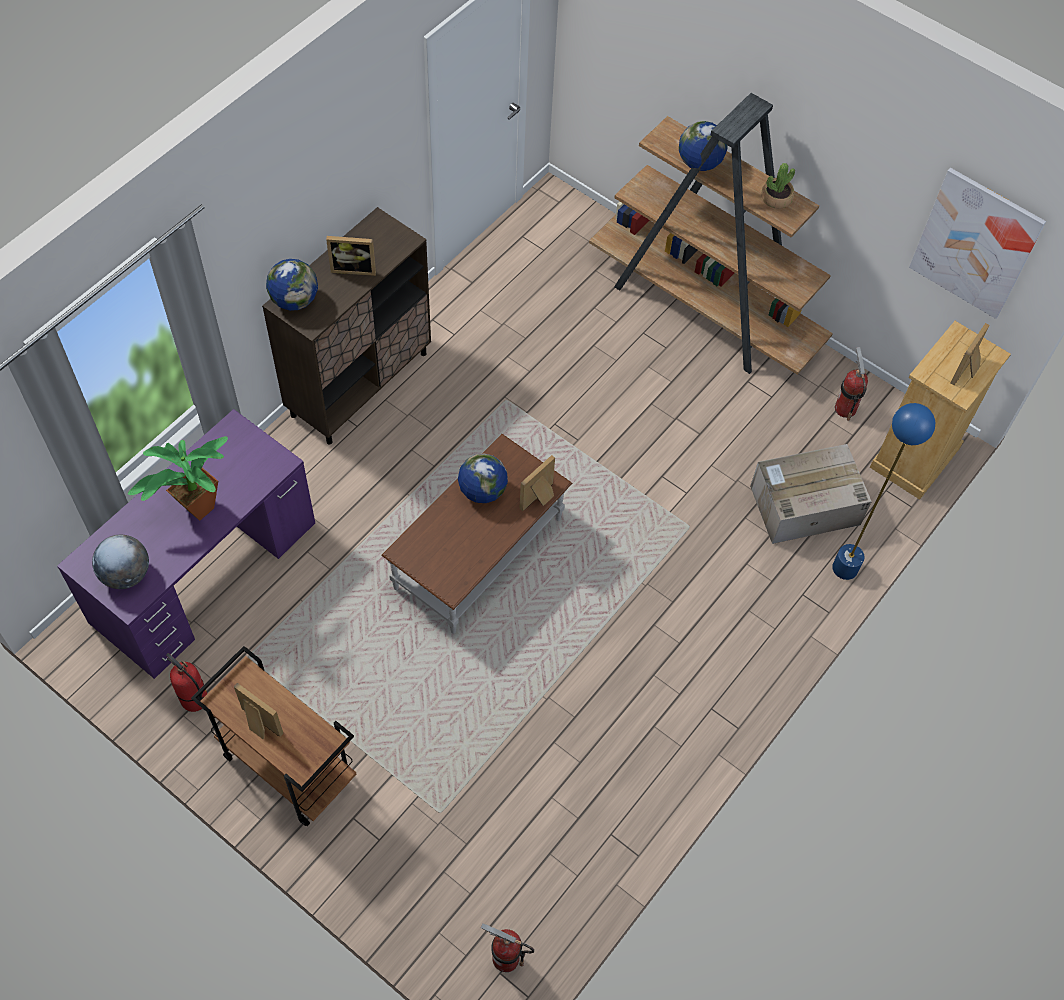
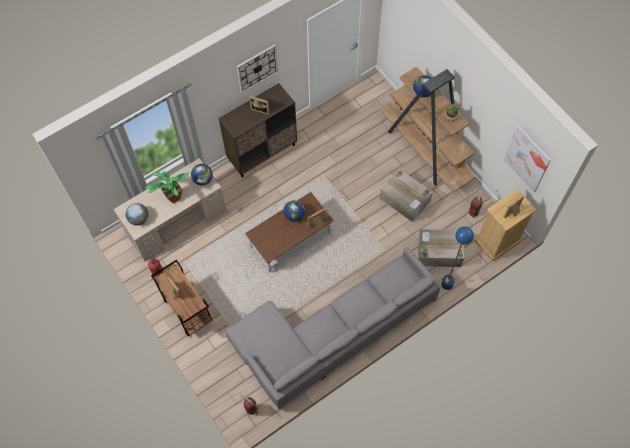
camera: 20 degrees right, 5 degrees up
purple desk [57,409,315,679] -> beige desk [114,158,227,261]
globe [266,259,318,311] -> globe moved to [191,164,213,185]
none -> grey sofa [225,247,441,409]
none -> wall clock [237,44,278,93]
none -> cardboard box [380,169,433,222]

